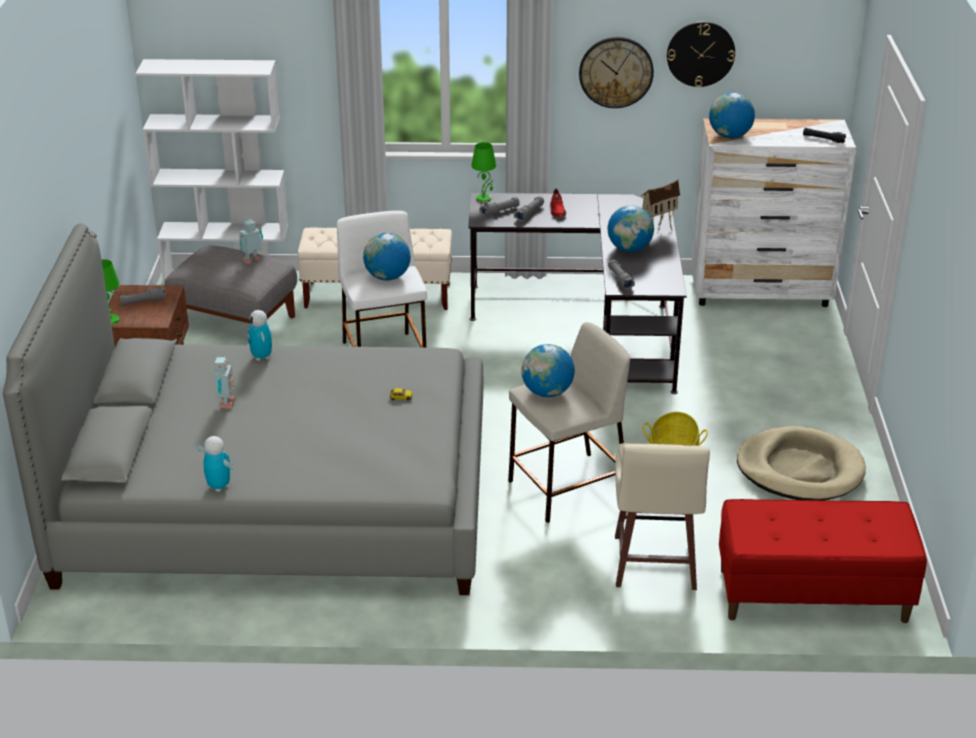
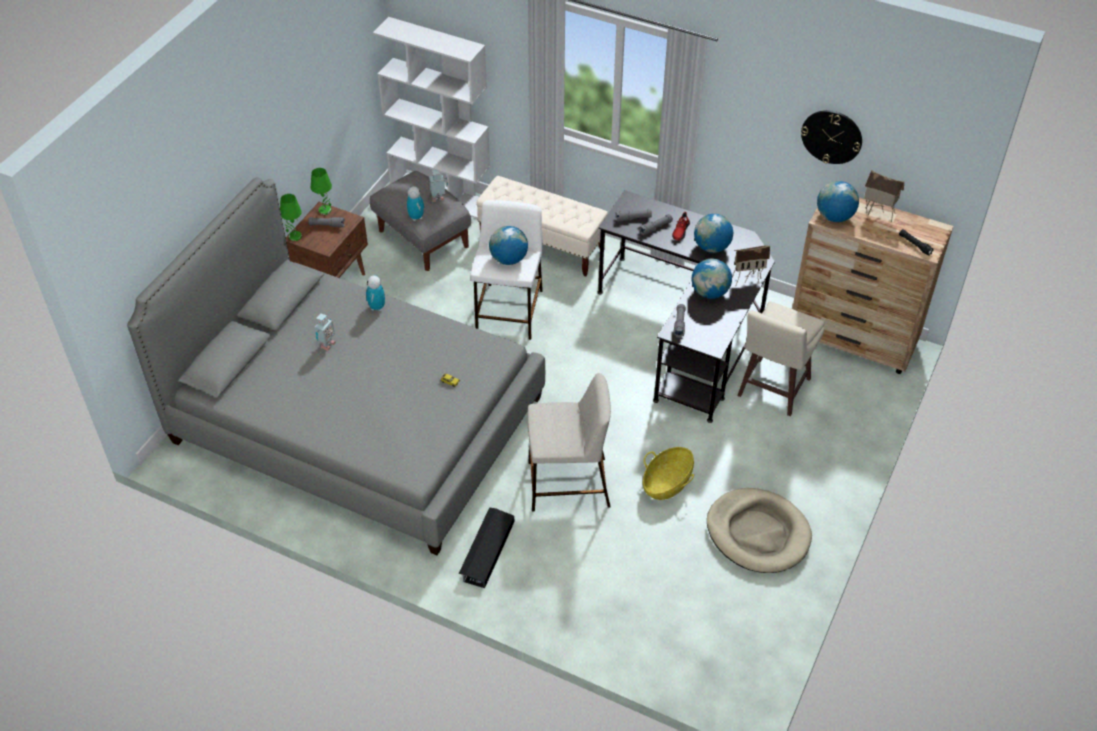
camera: 25 degrees right, 15 degrees up
toy robot [197,436,234,492] -> toy robot moved to [407,186,424,221]
green table lamp [471,142,496,203] -> green table lamp moved to [311,168,332,215]
globe [521,344,575,397] -> globe moved to [694,214,733,253]
wall clock [579,37,654,108] -> none
beige stool [615,443,710,590] -> beige stool moved to [737,301,825,416]
white dresser [691,118,856,307] -> brown dresser [792,198,953,374]
red bench [719,499,927,623] -> none
none -> black storage box [459,507,514,588]
none -> toy house [864,170,904,222]

